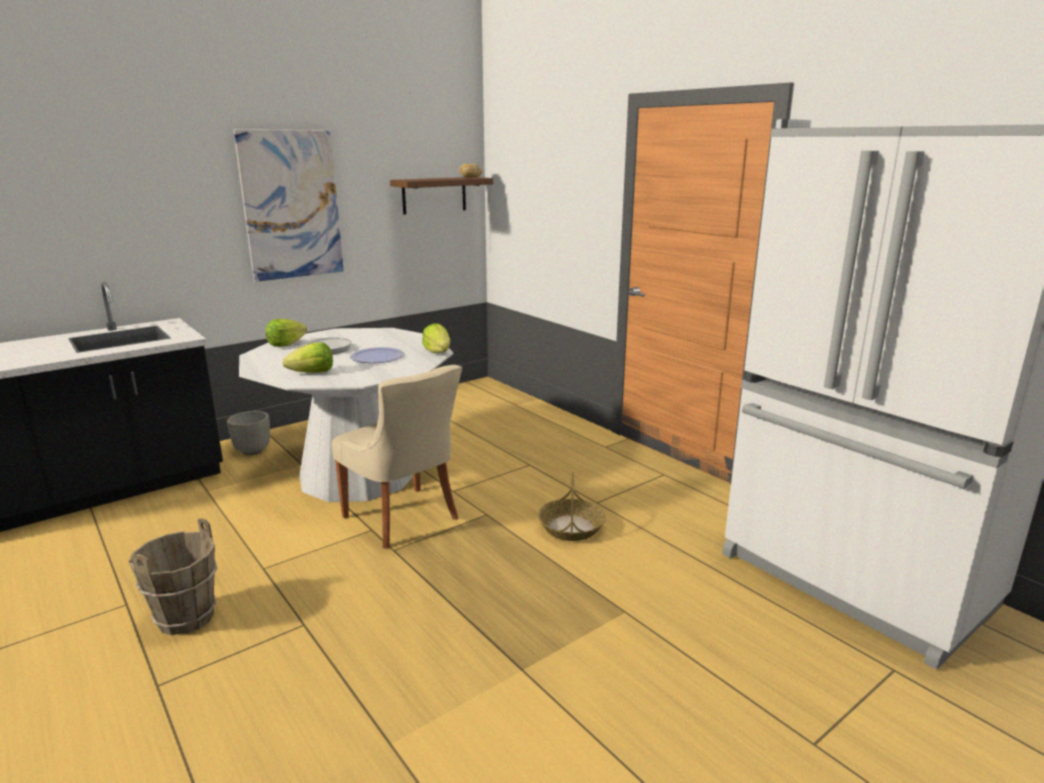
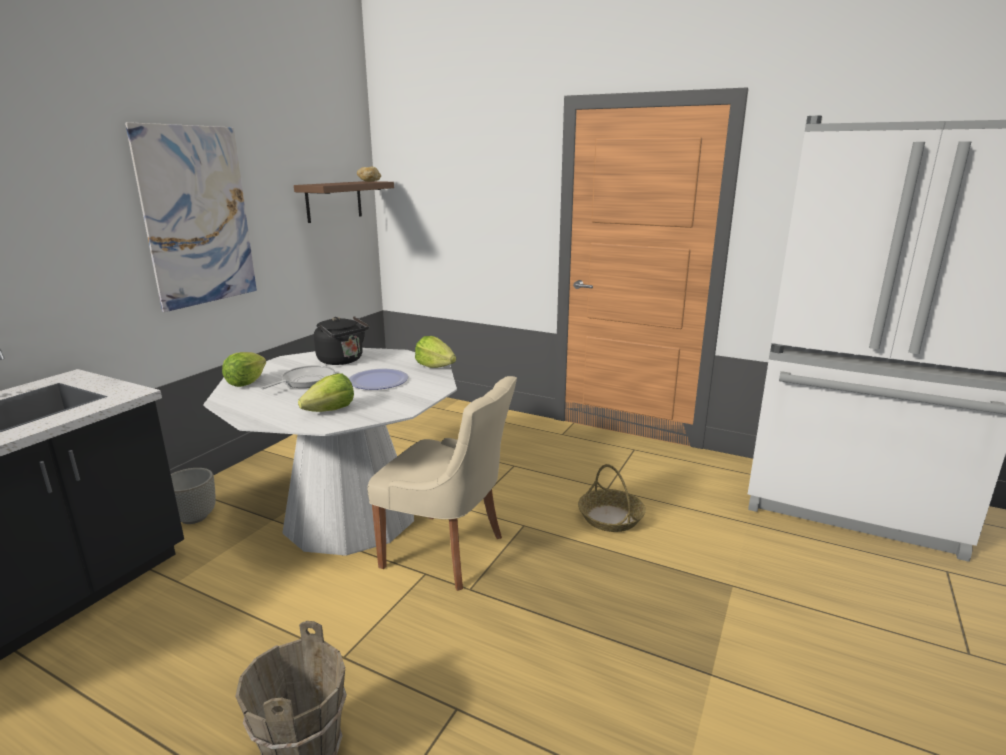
camera: 25 degrees left, 0 degrees up
none -> black kettle [314,316,369,365]

